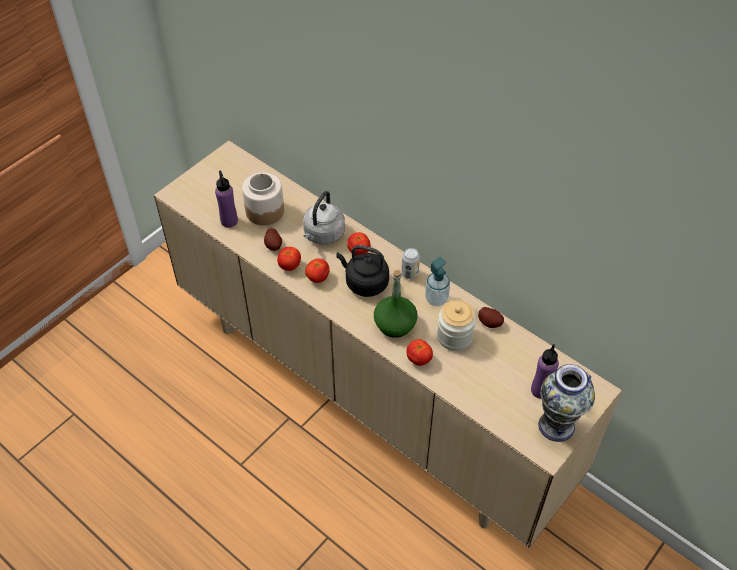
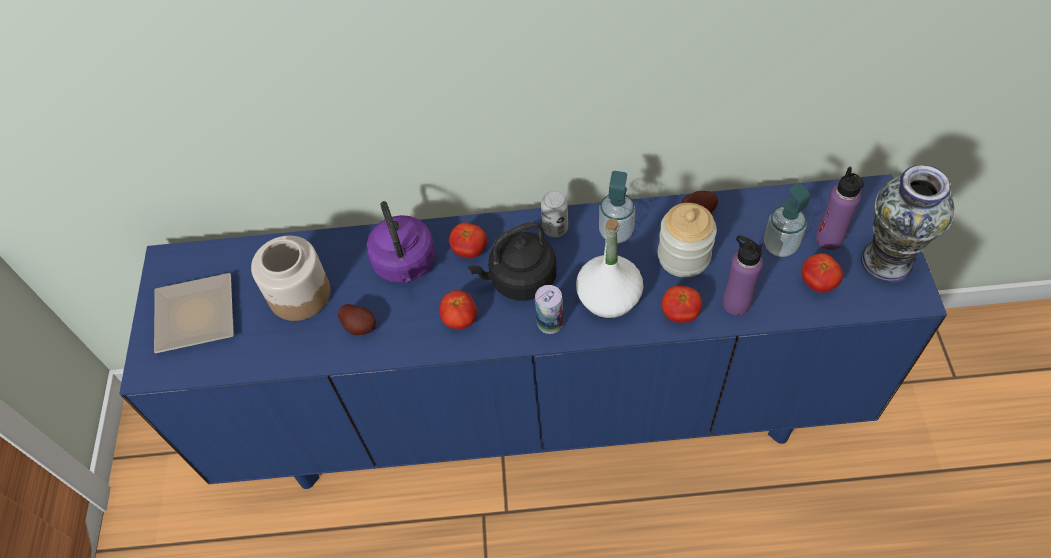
camera: 40 degrees left, 5 degrees up
beige cabinet [154,141,622,548] -> blue cabinet [119,174,947,489]
purple bottle [215,171,238,228] -> purple bottle moved to [722,235,763,315]
tomato [277,247,301,271] -> tomato moved to [802,253,843,293]
grey kettle [303,191,345,244] -> purple kettle [367,201,435,283]
green bottle [374,270,418,338] -> white bottle [576,218,643,319]
none -> plate [154,273,234,353]
none -> can [535,285,563,334]
none -> soap dispenser [764,182,810,257]

